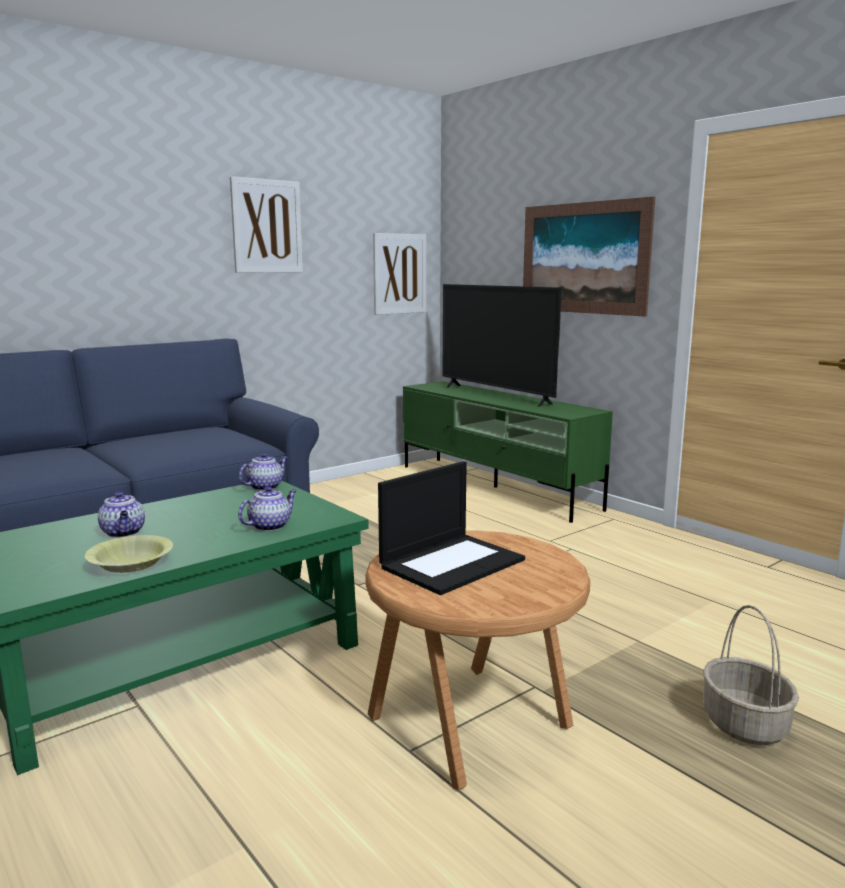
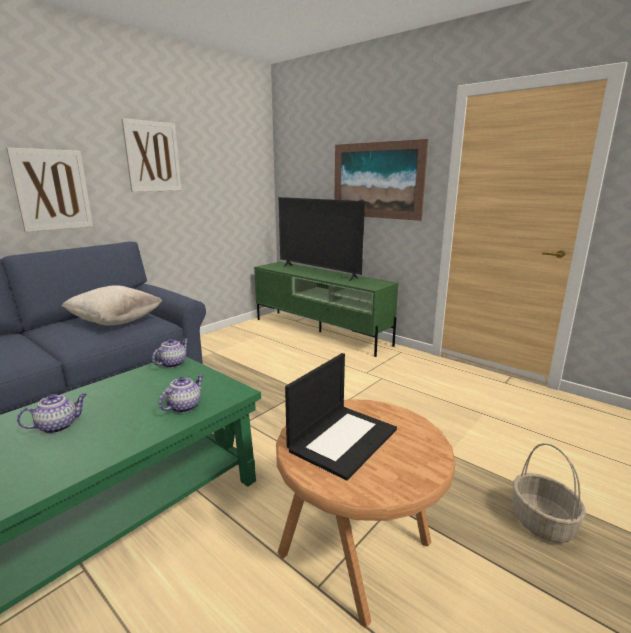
camera: 10 degrees left, 5 degrees up
yellow bowl [85,535,173,573] -> none
teapot [98,492,145,538] -> teapot turned 90 degrees counterclockwise [17,394,87,434]
picture [373,233,426,315] -> picture moved to [6,148,93,232]
none -> beige pillow [61,285,162,325]

